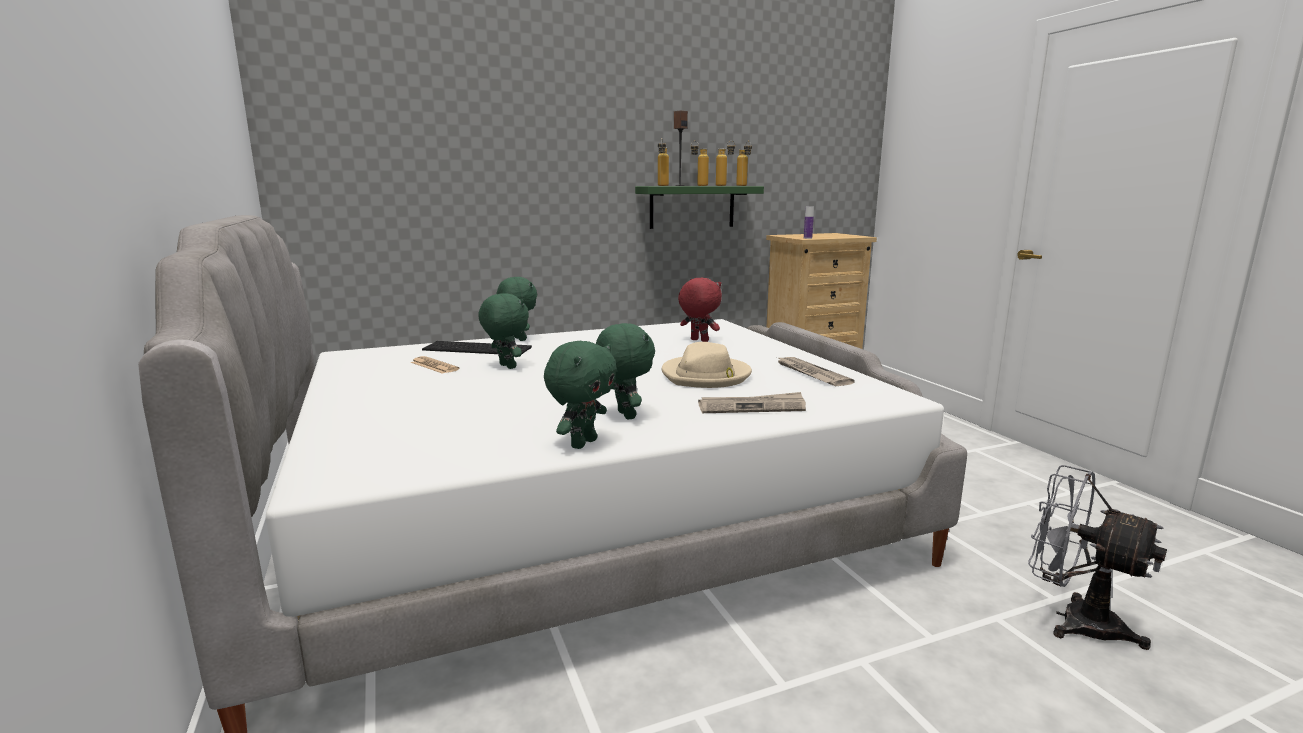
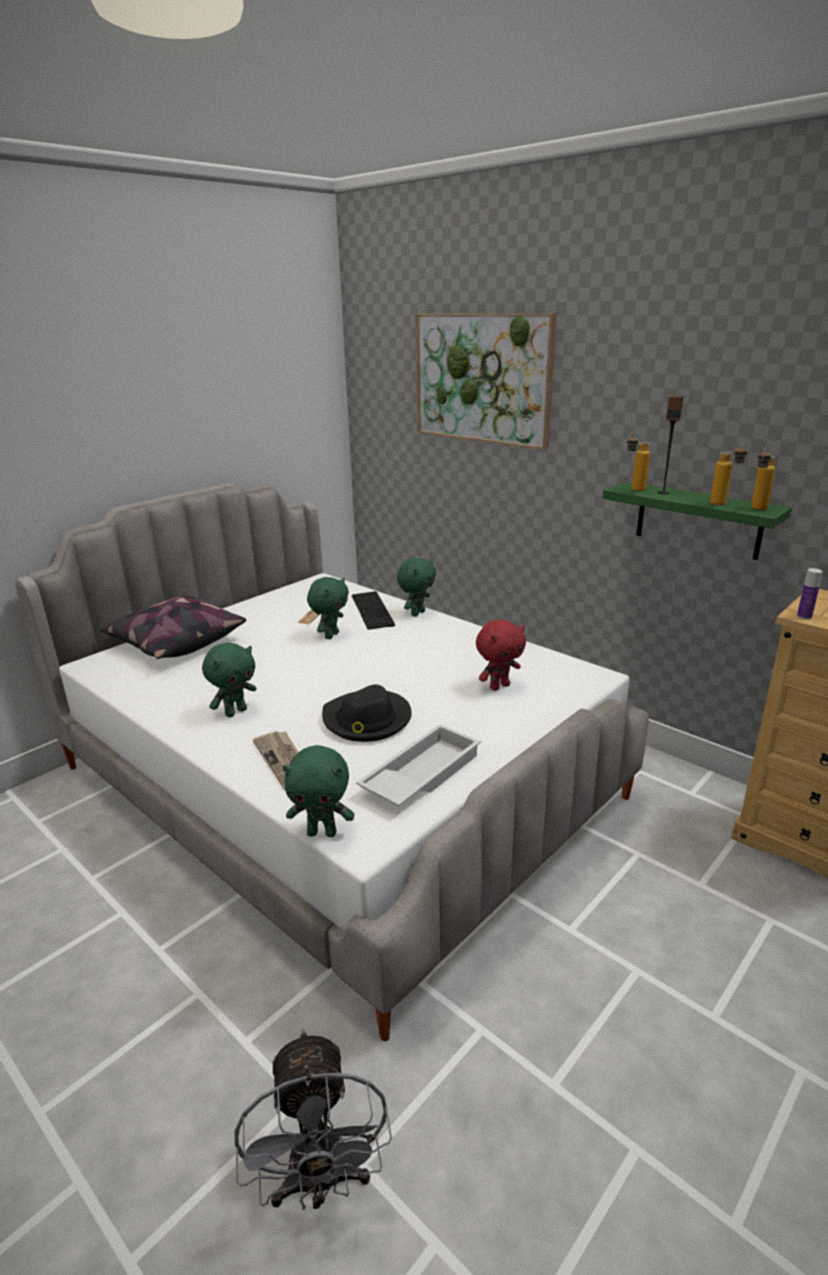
camera: 65 degrees right, 10 degrees up
green plush toy [544,341,617,449] -> green plush toy moved to [283,745,355,837]
beige hat [662,342,752,388] -> black hat [322,685,412,742]
red plush toy [678,278,722,342] -> red plush toy turned 45 degrees clockwise [476,620,526,691]
bottle [691,141,709,186] -> none
newspaper [777,357,855,386] -> white tray [356,724,481,807]
grey fan [1028,465,1167,650] -> grey fan turned 150 degrees clockwise [235,1029,392,1210]
none -> pillow [100,596,247,659]
none -> picture [415,313,557,450]

